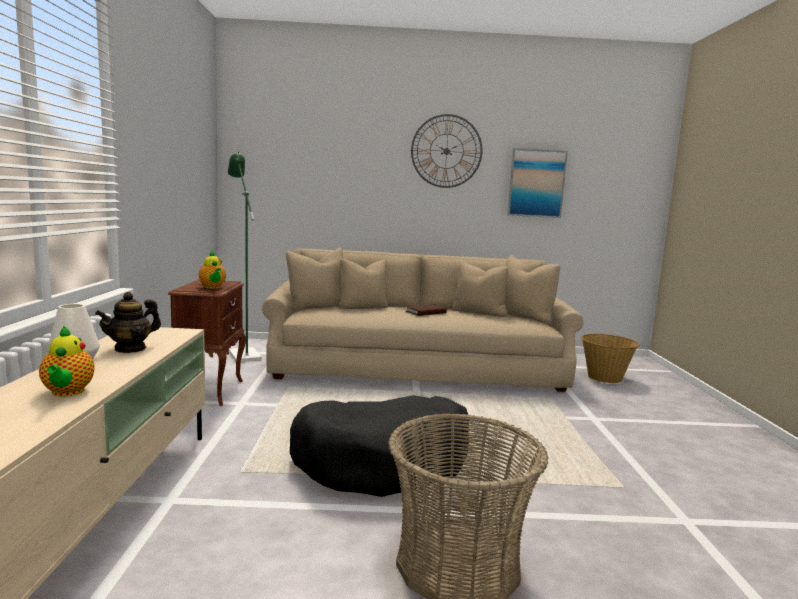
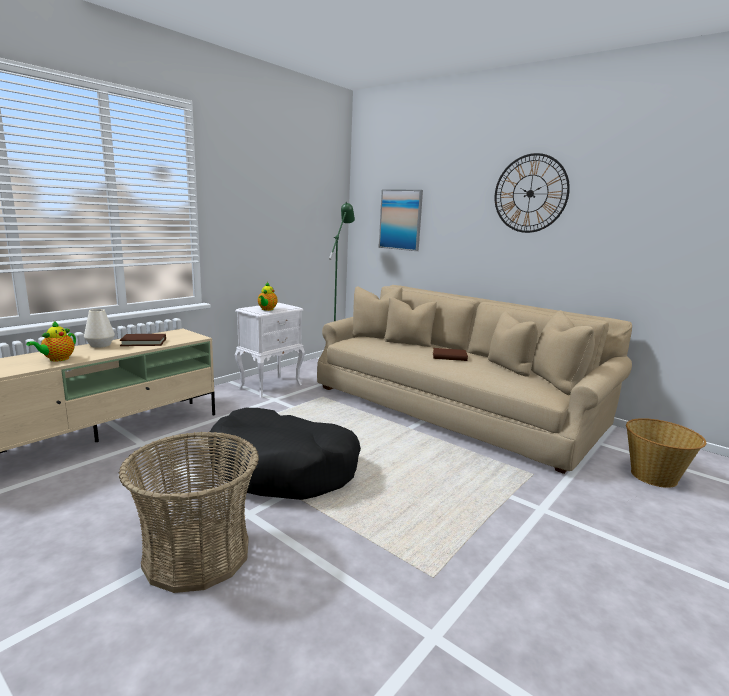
camera: 40 degrees right, 5 degrees up
teapot [95,292,161,353] -> brown book [120,334,166,346]
brown nightstand [168,280,246,406] -> white nightstand [235,303,305,398]
picture [507,148,568,218] -> picture moved to [379,189,423,251]

